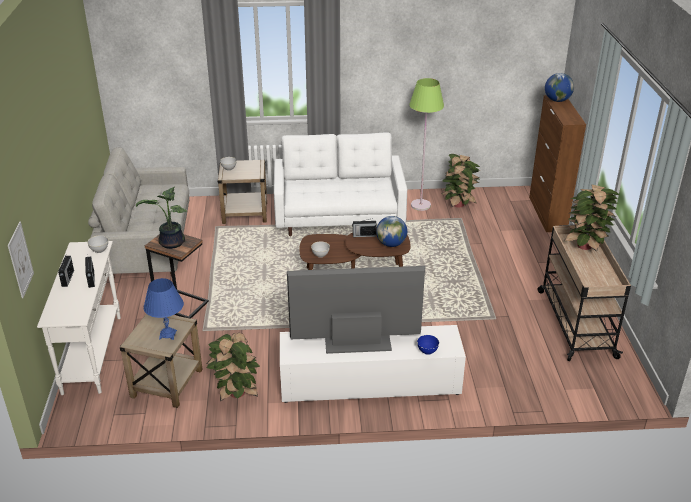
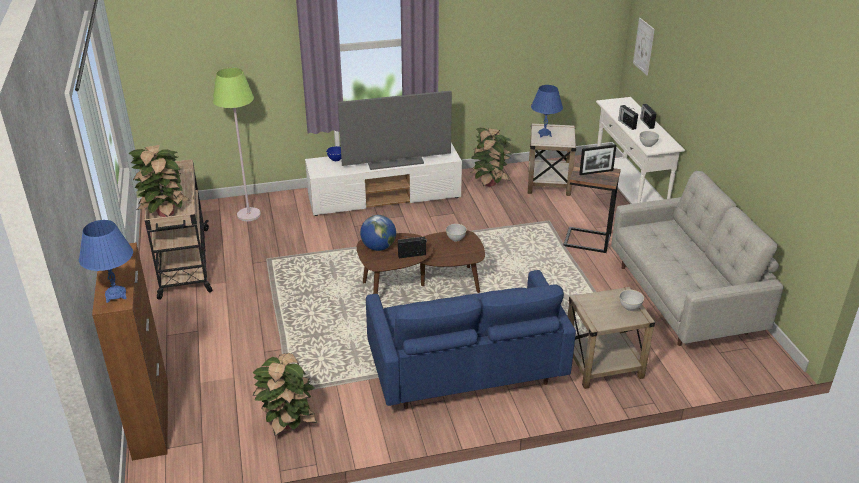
camera: 170 degrees right, 0 degrees up
potted plant [136,187,187,249] -> picture frame [579,144,617,175]
white sofa [274,133,407,236] -> blue sofa [366,270,576,409]
green floor lamp [409,78,444,211] -> green floor lamp moved to [213,67,261,221]
globe [545,73,574,102] -> blue table lamp [79,220,133,303]

